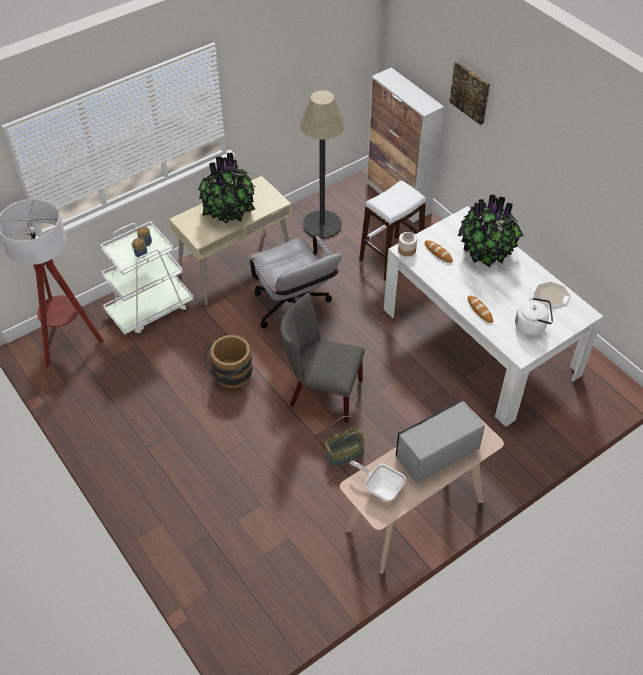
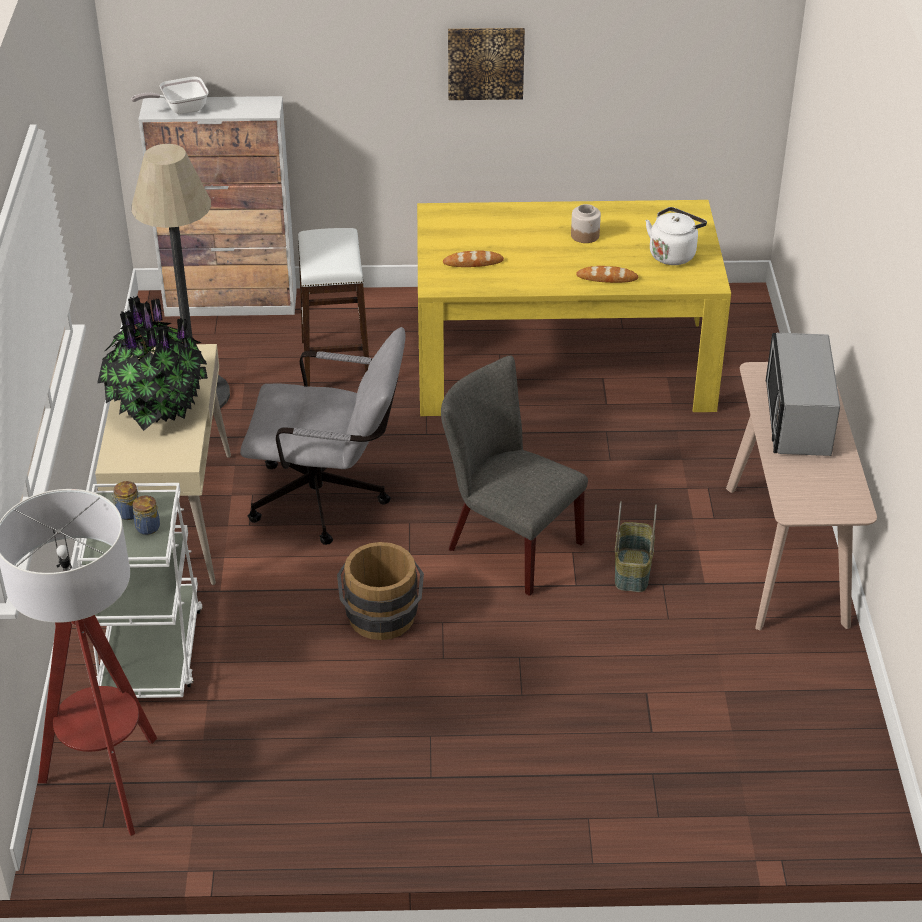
camera: 55 degrees left, 10 degrees down
grey chair [280,293,365,423] -> grey chair turned 75 degrees clockwise [441,355,588,596]
frying pan [350,461,406,501] -> frying pan moved to [131,77,209,114]
white dining table [384,206,603,427] -> yellow dining table [417,200,731,416]
jar [398,232,417,257] -> jar moved to [571,204,601,243]
picture [449,61,490,125] -> picture moved to [448,28,525,100]
potted plant [458,195,524,267] -> none
plate [534,282,570,309] -> none

